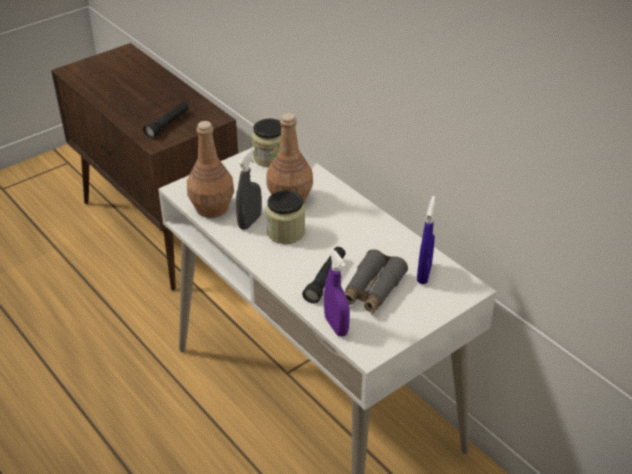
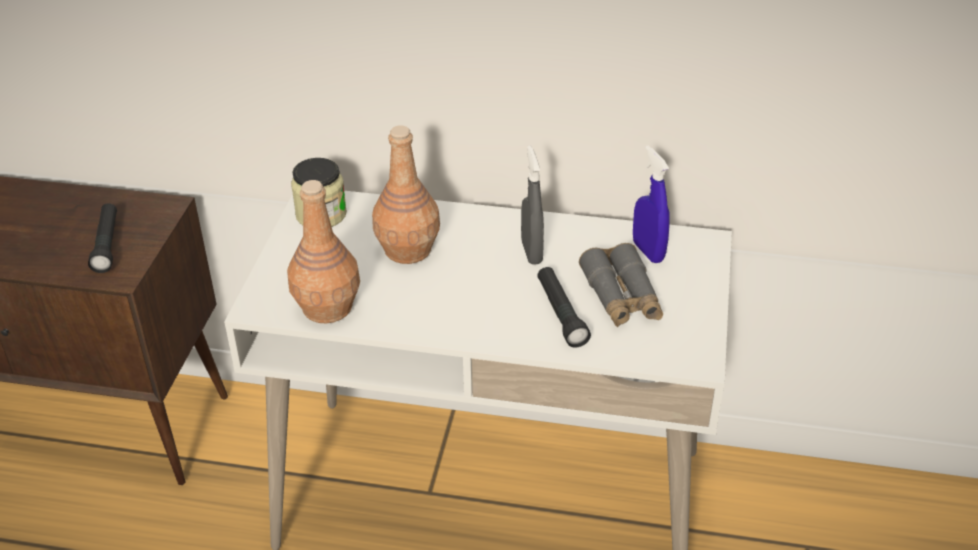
camera: 40 degrees left, 0 degrees up
grey spray bottle [236,147,262,230] -> grey spray bottle moved to [521,145,544,265]
jar [266,190,305,244] -> none
purple spray bottle [324,250,350,337] -> none

